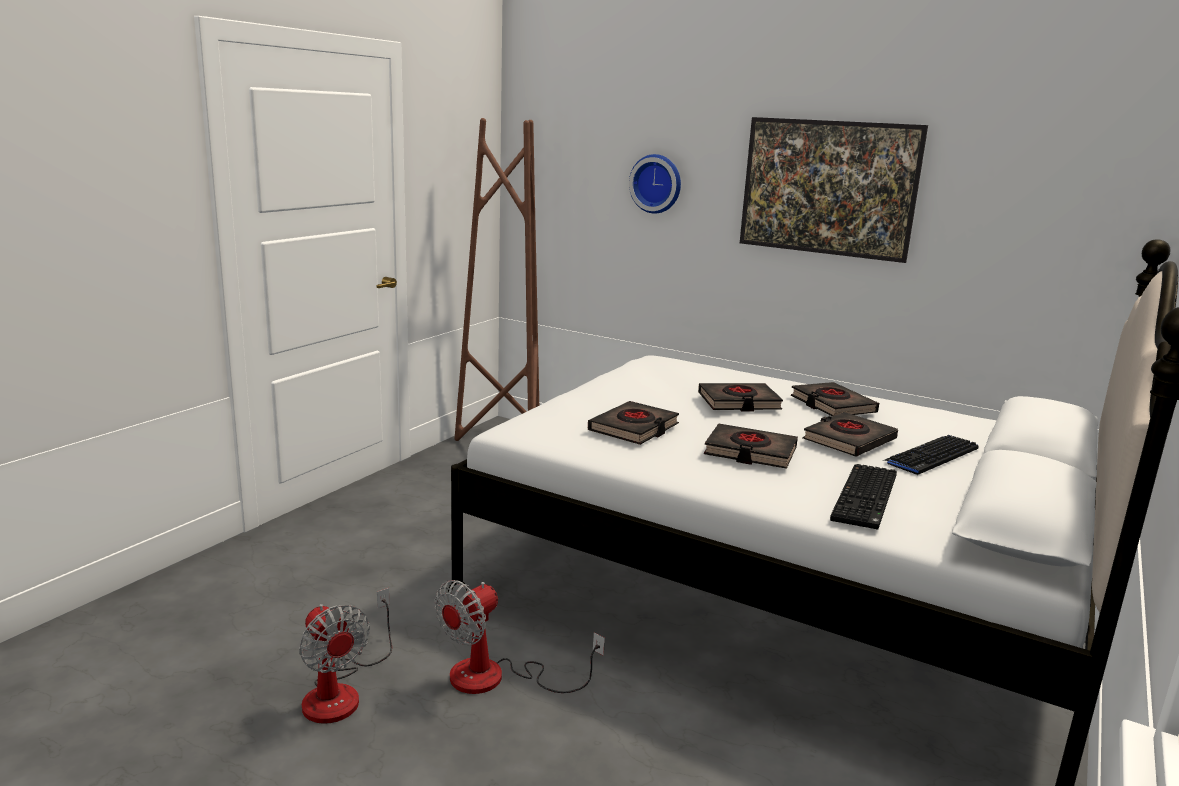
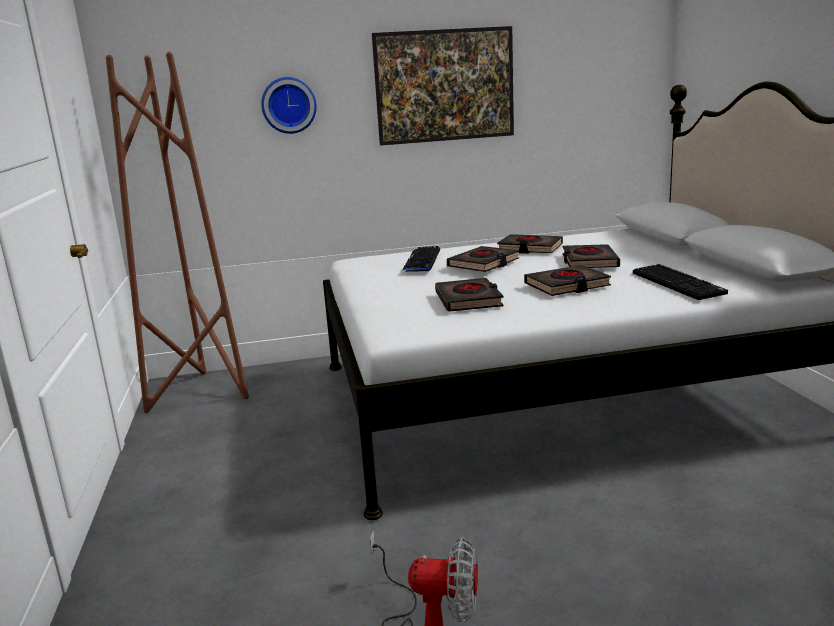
camera: 40 degrees left, 0 degrees up
fan [434,580,605,694] -> none
keyboard [882,435,978,475] -> keyboard moved to [402,246,440,272]

